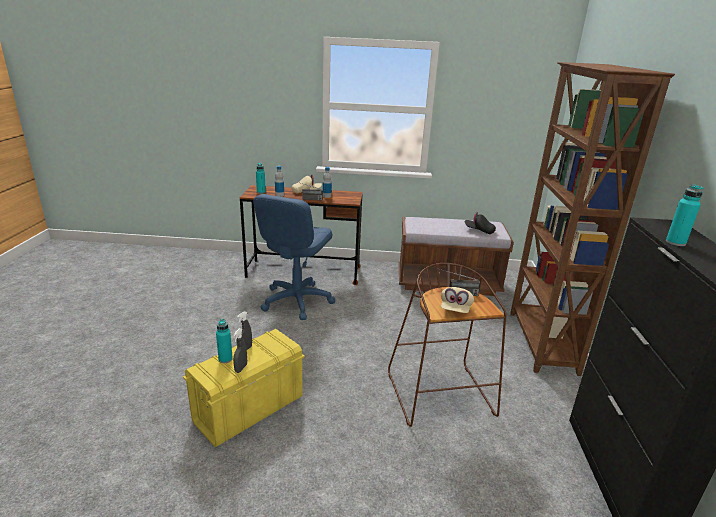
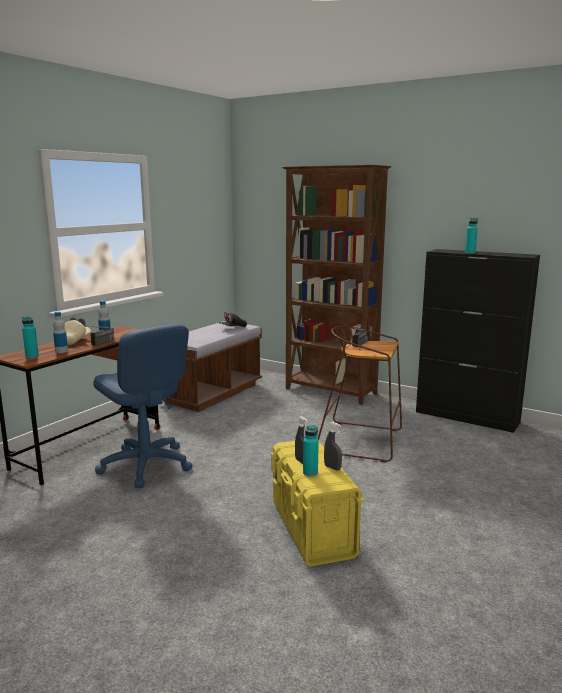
camera: 60 degrees left, 10 degrees down
beige cap [441,287,474,313] -> none

